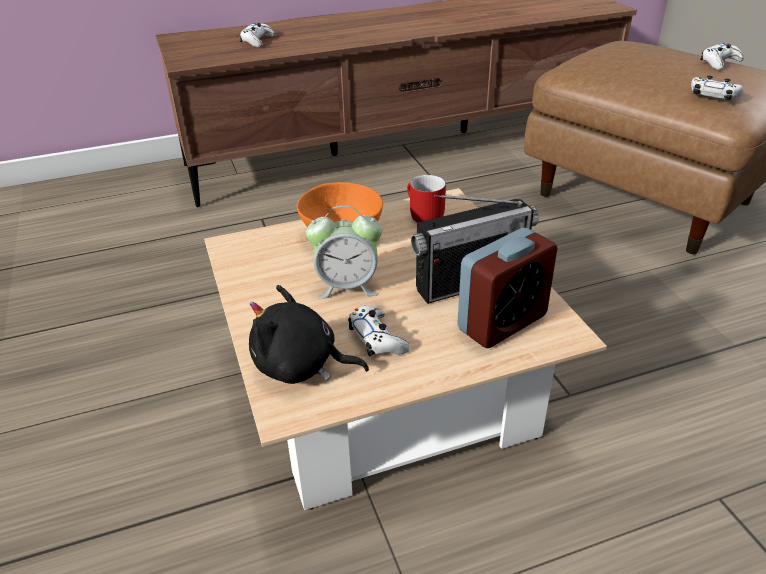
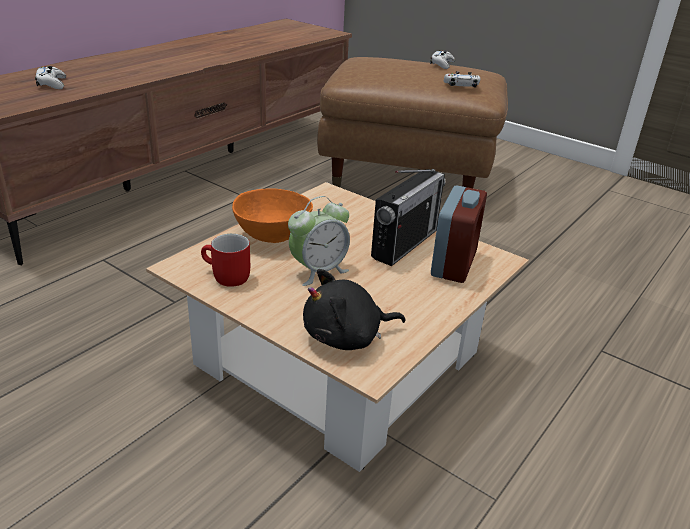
camera: 35 degrees left, 5 degrees down
white game controller [348,305,410,357] -> none
red mug [407,175,446,223] -> red mug moved to [201,234,250,287]

